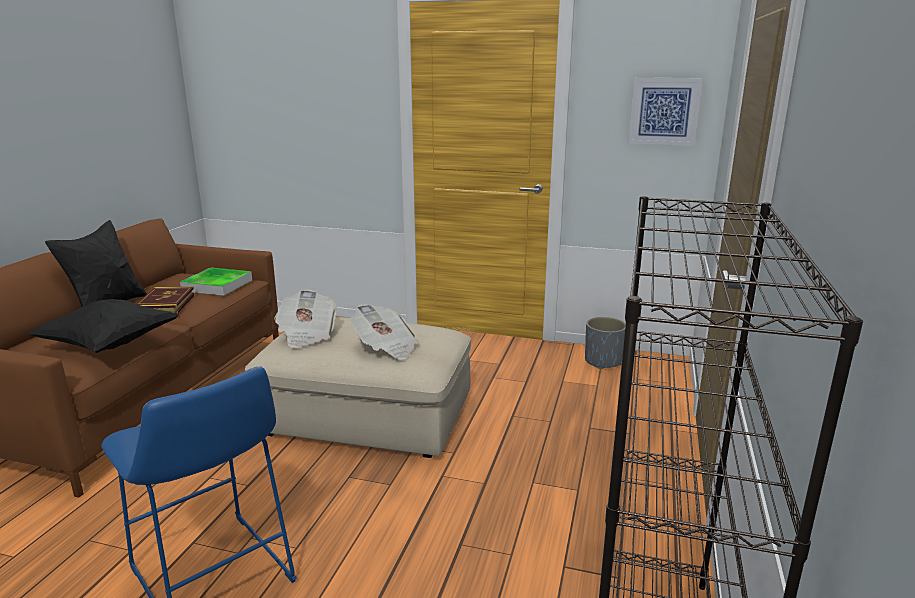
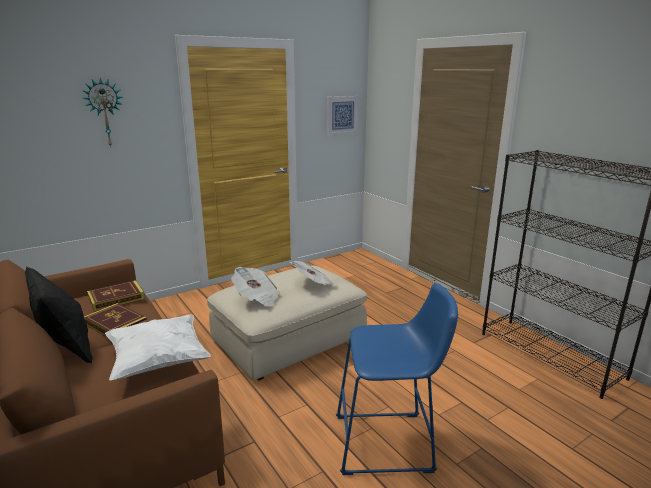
camera: 50 degrees left, 0 degrees up
black pillow [27,299,179,353] -> white pillow [105,314,211,380]
tray [180,267,252,296] -> book [87,280,145,311]
grey planter [585,317,626,369] -> none
none -> wall clock [82,78,123,147]

